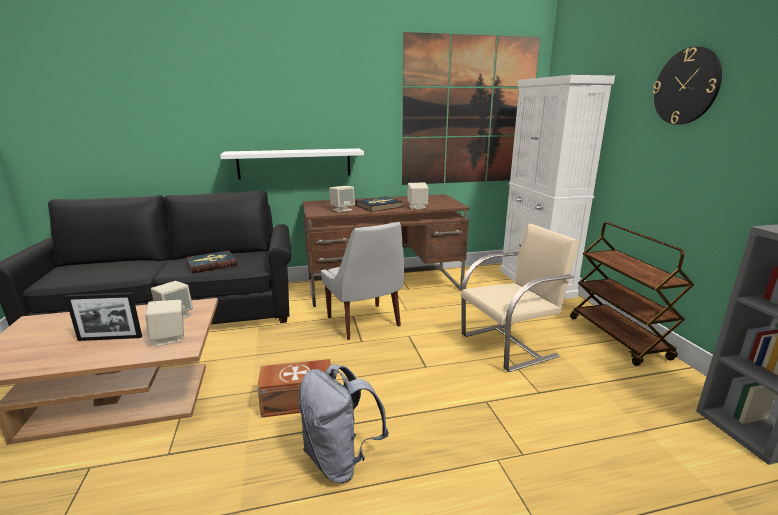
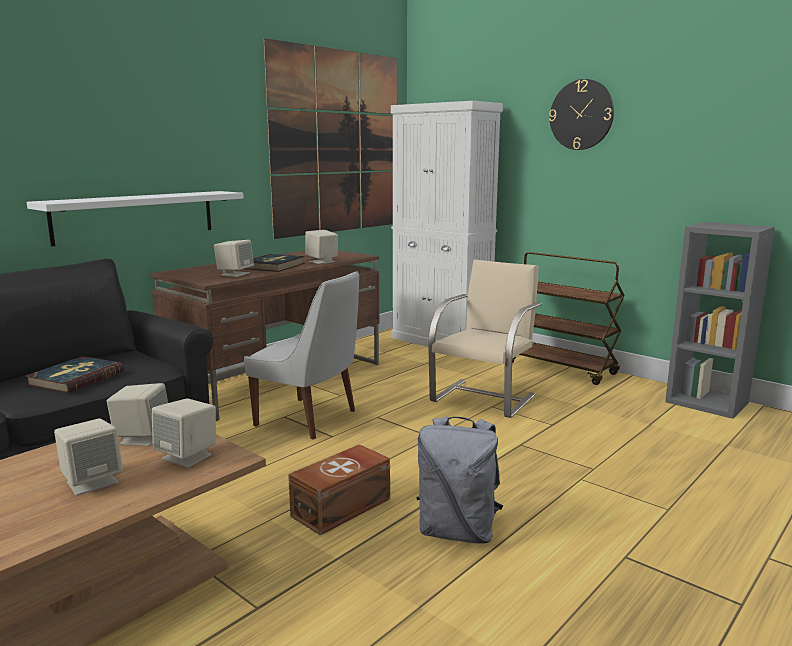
camera: 35 degrees left, 5 degrees down
picture frame [65,293,142,341] -> beige speaker [54,418,123,496]

